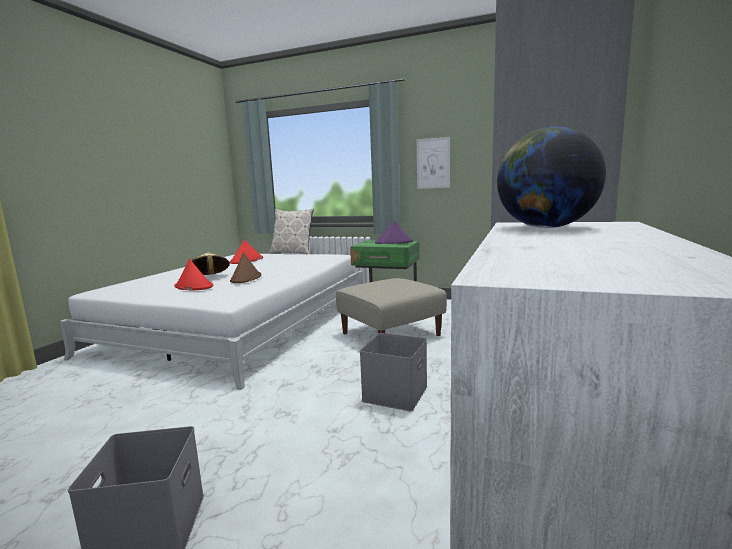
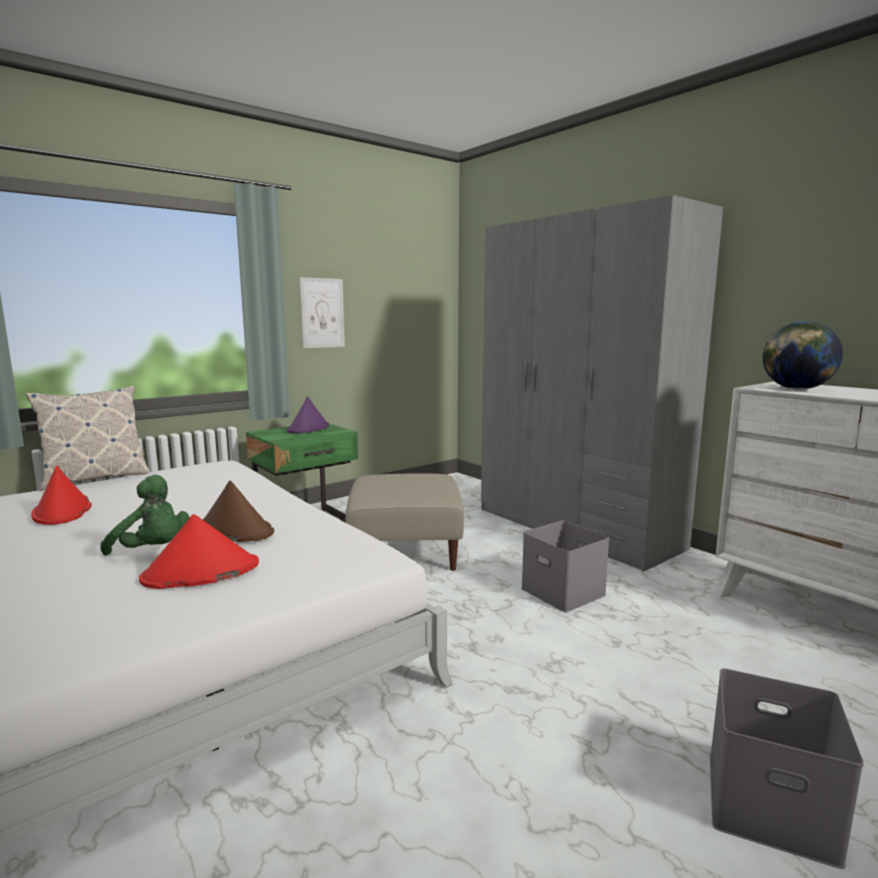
camera: 60 degrees left, 0 degrees up
beige hat [191,252,230,275] -> green plush toy [100,475,189,556]

